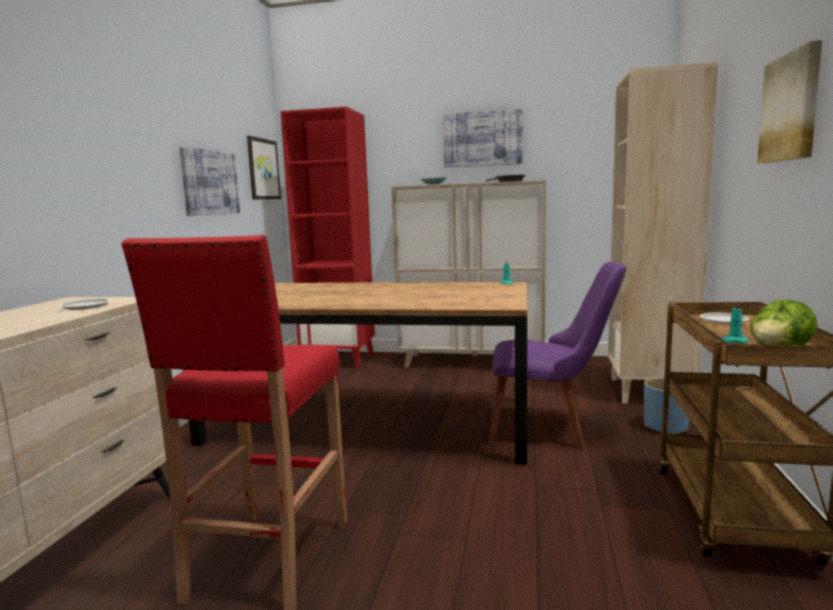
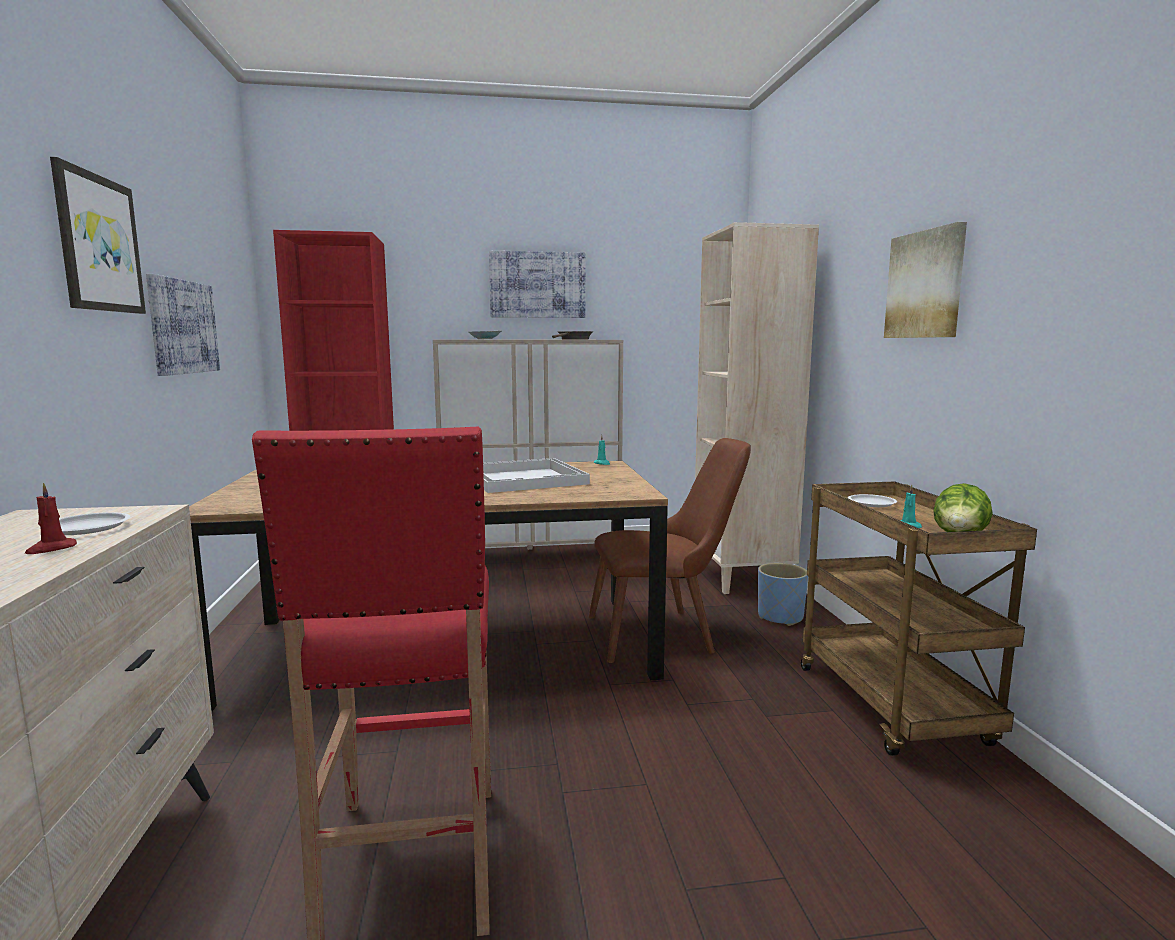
camera: 20 degrees left, 0 degrees up
picture [247,136,281,200] -> picture moved to [50,157,146,314]
purple chair [488,262,626,450] -> brown chair [589,438,751,663]
none -> red candle [25,483,77,554]
none -> white tray [483,458,590,493]

